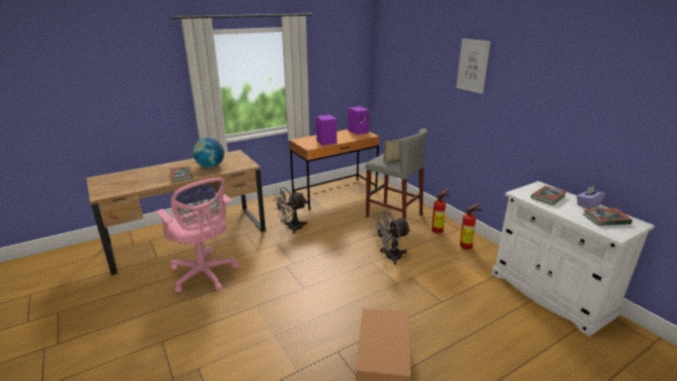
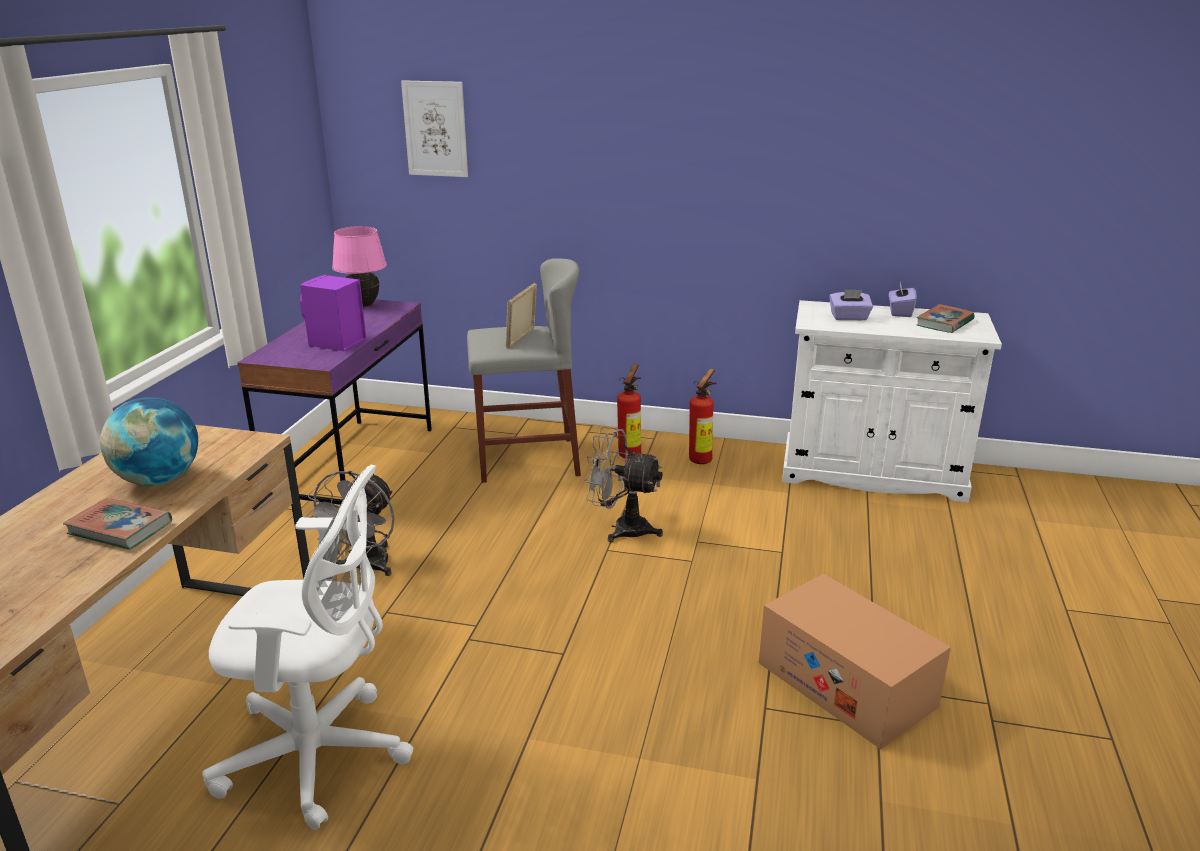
camera: 45 degrees left, 0 degrees up
pink office chair [156,177,239,293] -> white office chair [202,465,413,830]
brown desk [289,129,379,210] -> purple desk [237,300,432,505]
purple speaker [348,106,370,135] -> pink table lamp [332,226,387,307]
grey fan [371,212,410,265] -> grey fan turned 90 degrees clockwise [584,427,663,542]
picture [456,39,491,94] -> picture moved to [401,80,468,177]
book [531,186,566,205] -> purple tissue box [829,289,873,320]

